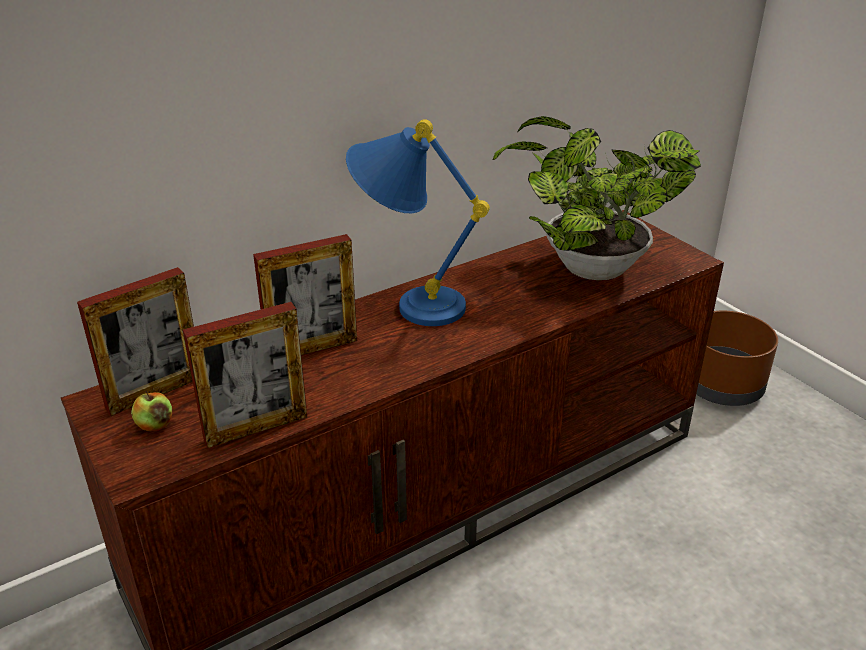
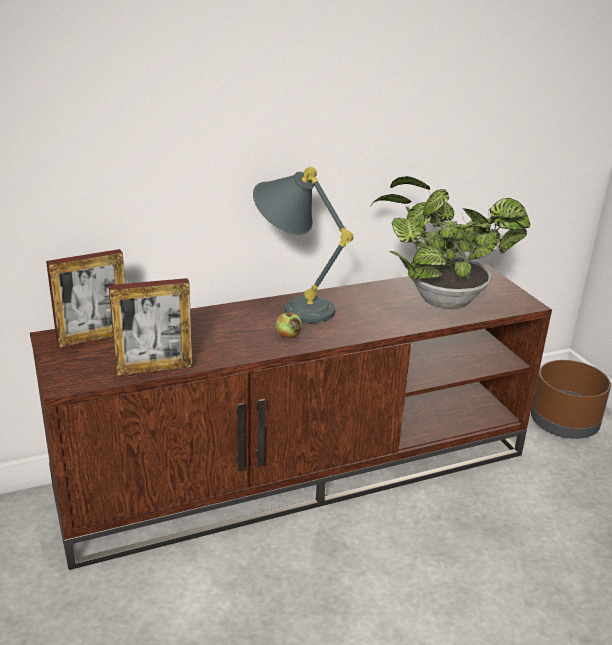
camera: 10 degrees right, 5 degrees down
apple [131,391,172,431] -> apple moved to [276,310,302,338]
picture frame [253,234,357,356] -> none
blue table lamp [346,119,490,326] -> grey table lamp [253,167,354,323]

